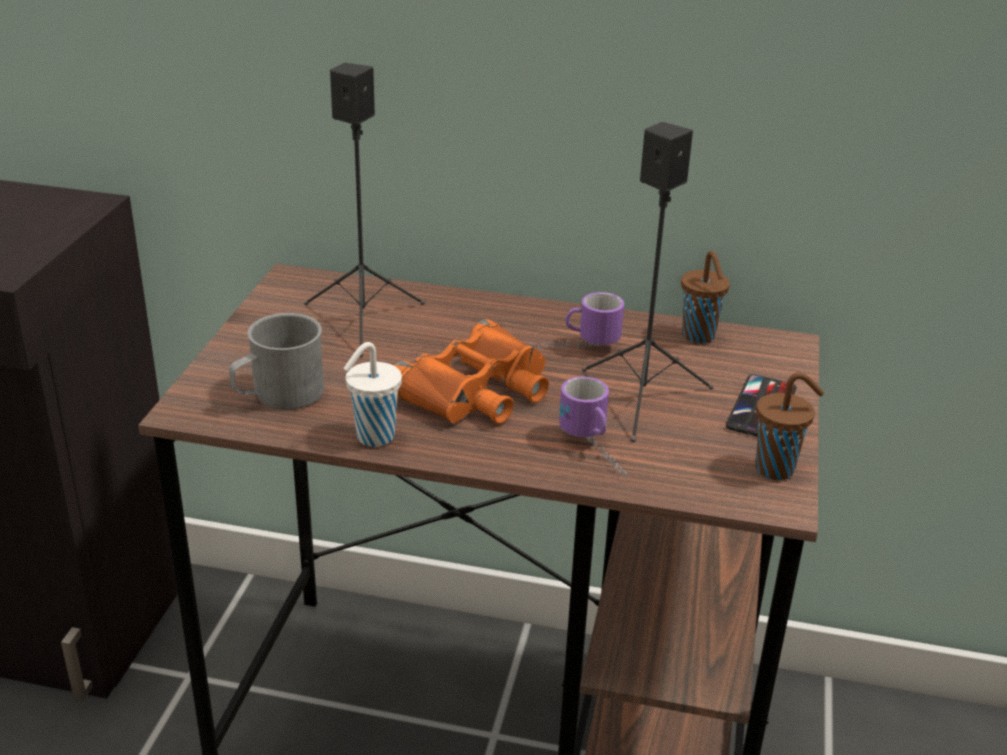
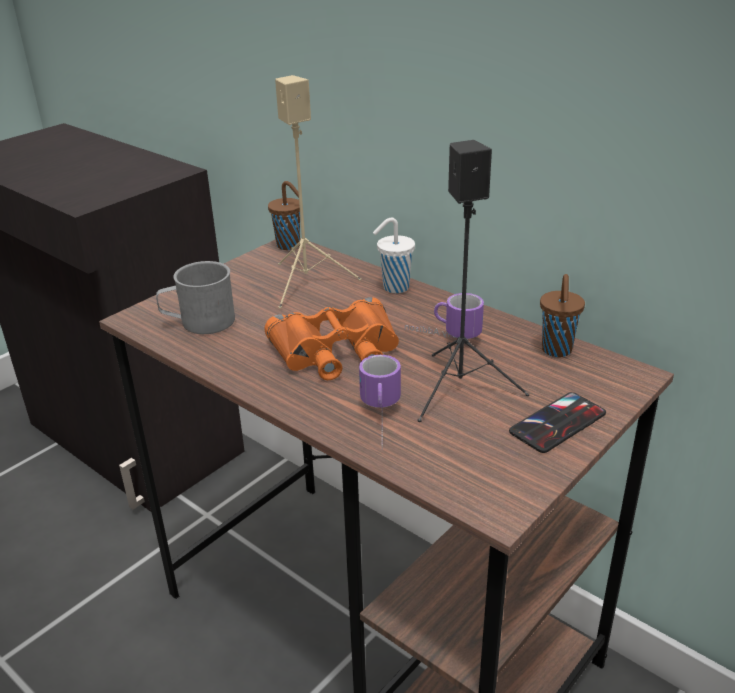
camera: 30 degrees right, 0 degrees up
black speaker [304,63,425,357] -> beige speaker [275,75,361,308]
white cup [344,342,402,447] -> white cup moved to [373,217,415,293]
brown cup [755,372,824,480] -> brown cup moved to [268,181,300,250]

